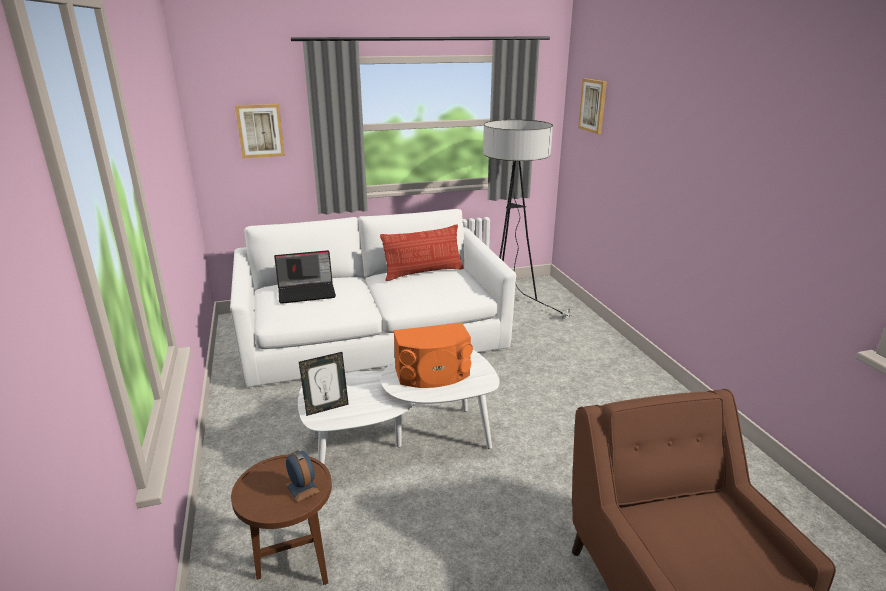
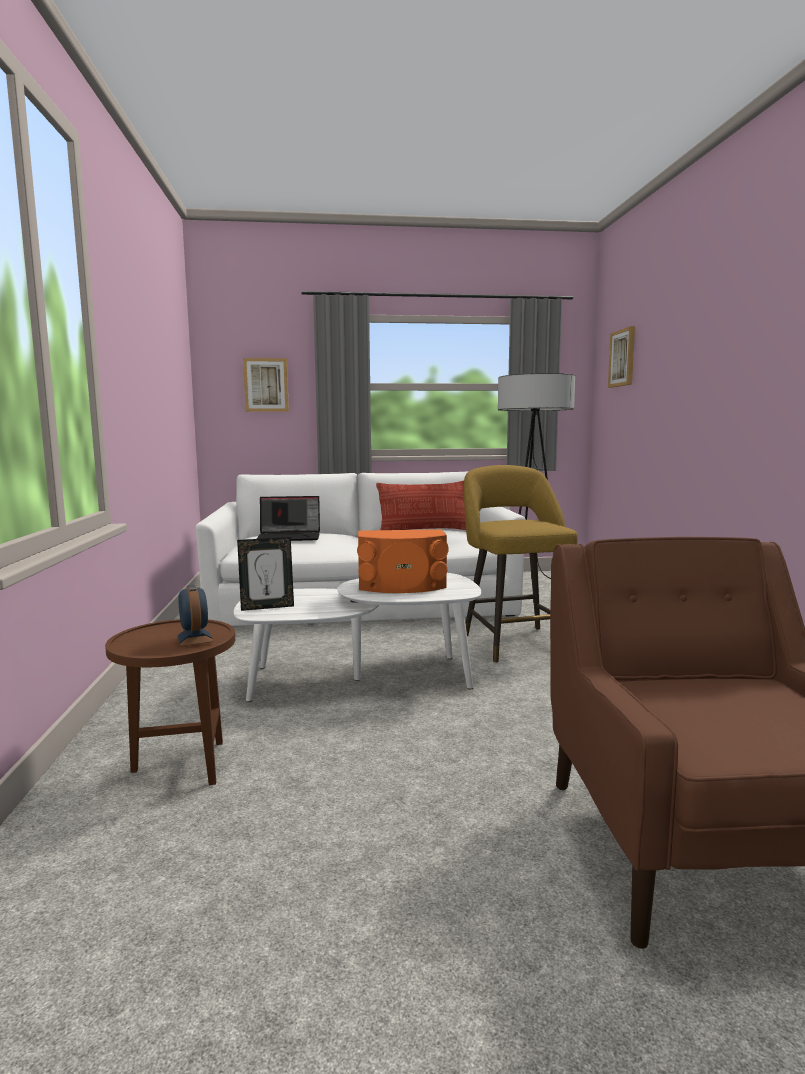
camera: 10 degrees right, 15 degrees down
none -> yellow stool [464,465,578,663]

